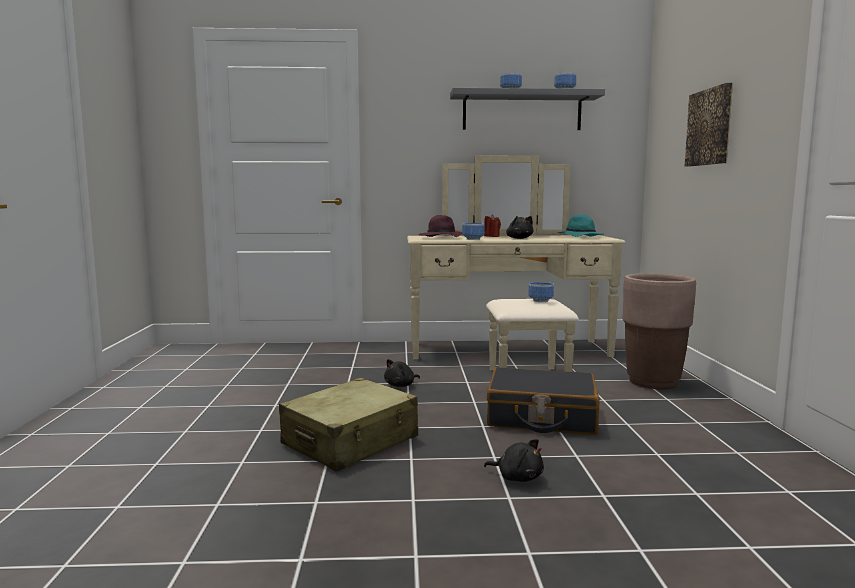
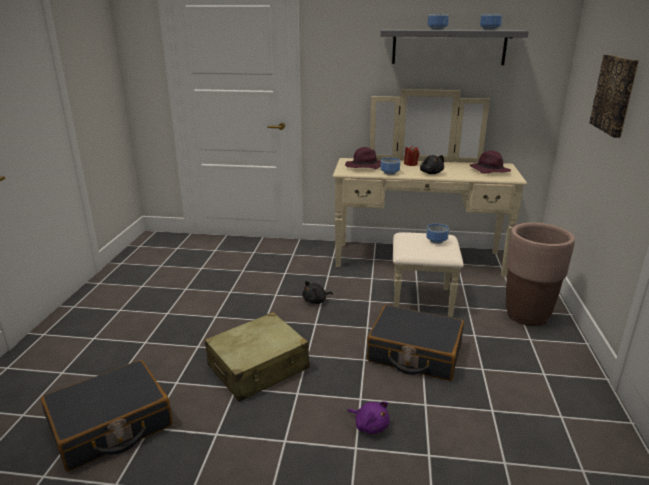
camera: 10 degrees right, 15 degrees up
black plush toy [484,439,544,482] -> purple plush toy [348,401,390,434]
turquoise hat [558,215,603,237] -> purple hat [470,150,511,174]
none -> black suitcase [41,360,173,471]

